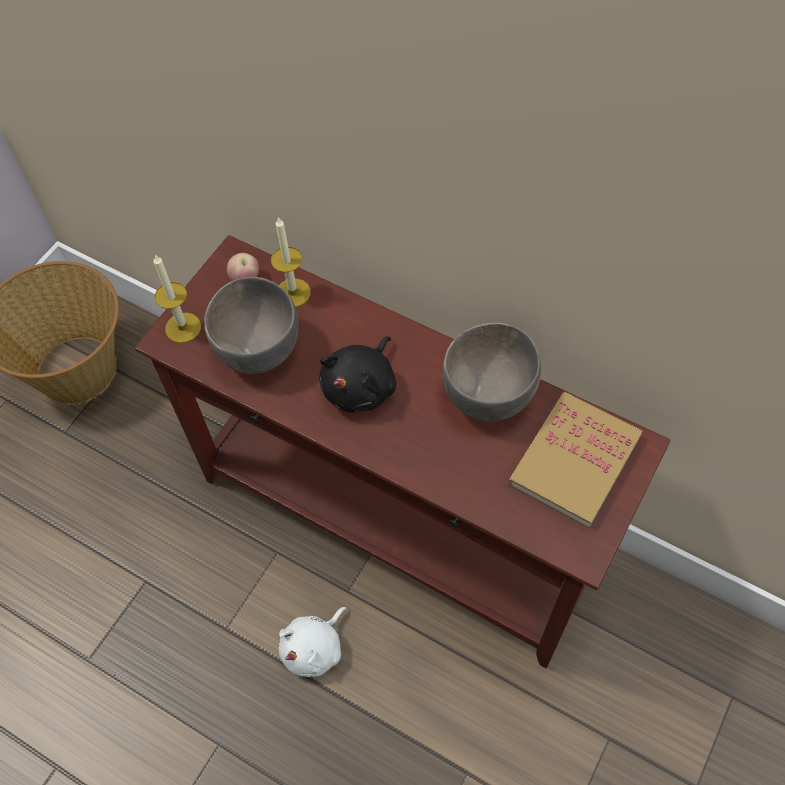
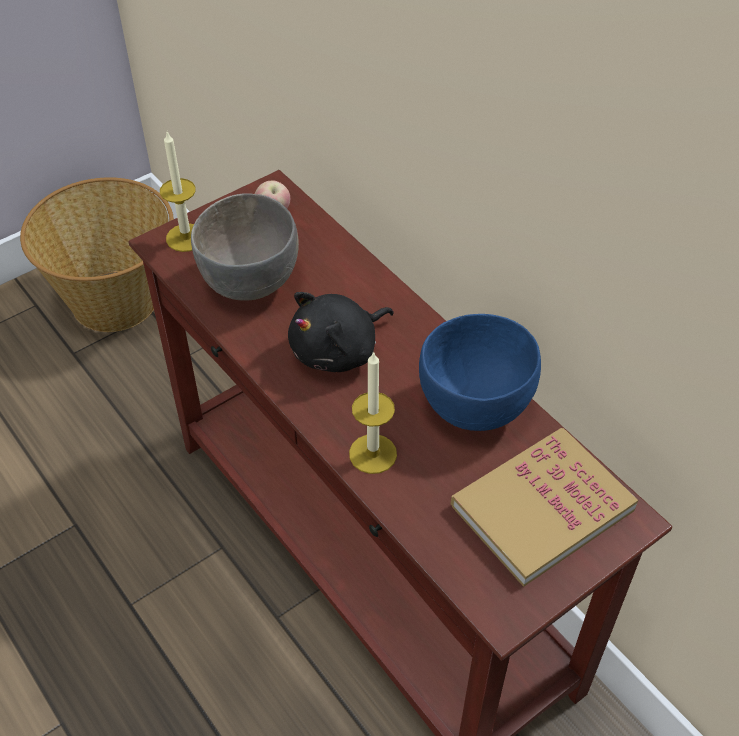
camera: 20 degrees right, 10 degrees down
candle [271,217,311,307] -> candle moved to [349,351,397,474]
white plush toy [279,607,346,677] -> none
grey bowl [443,323,541,421] -> blue bowl [419,314,541,431]

